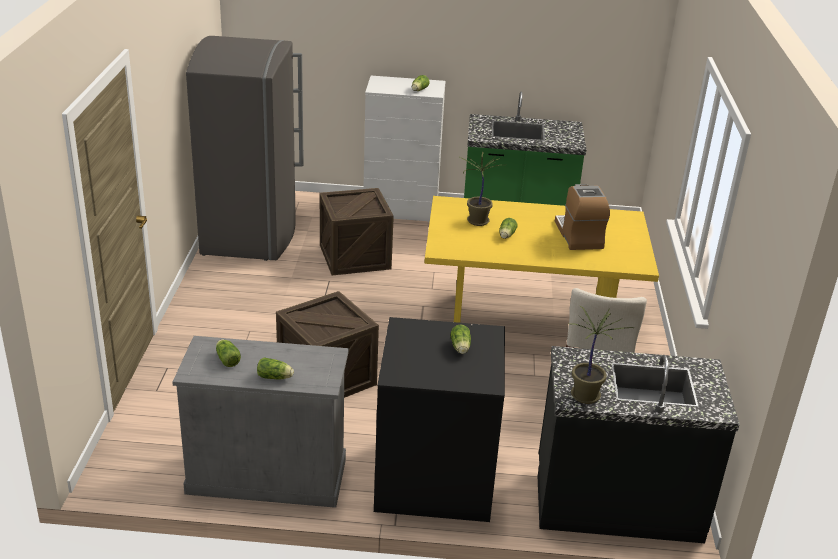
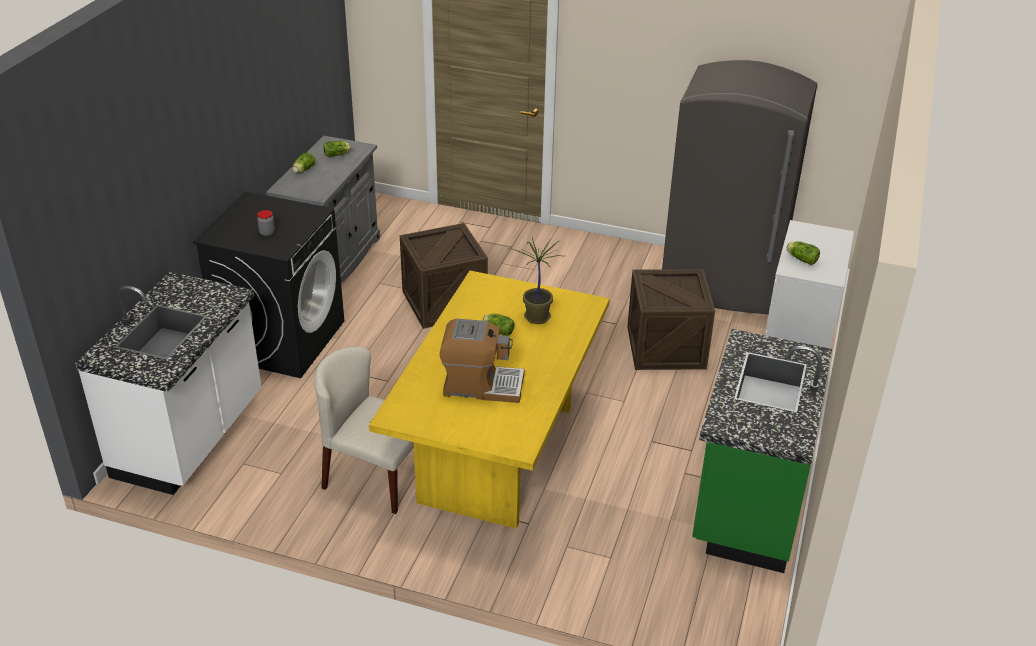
camera: 105 degrees right, 5 degrees up
lettuce [450,325,471,354] -> jar [257,210,275,236]
black counter [538,346,740,543] -> white counter [75,272,262,495]
potted plant [567,306,633,404] -> none

